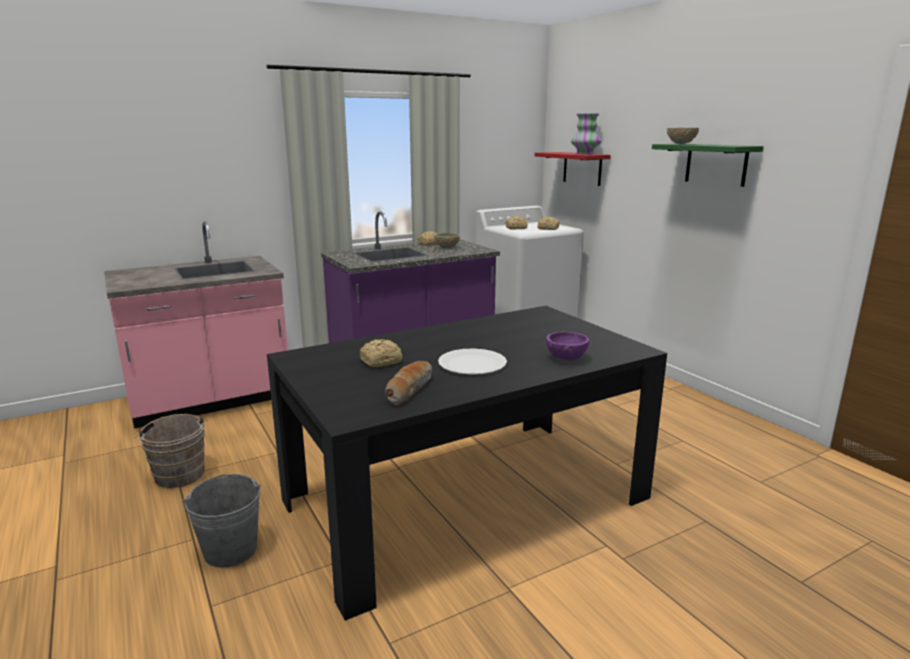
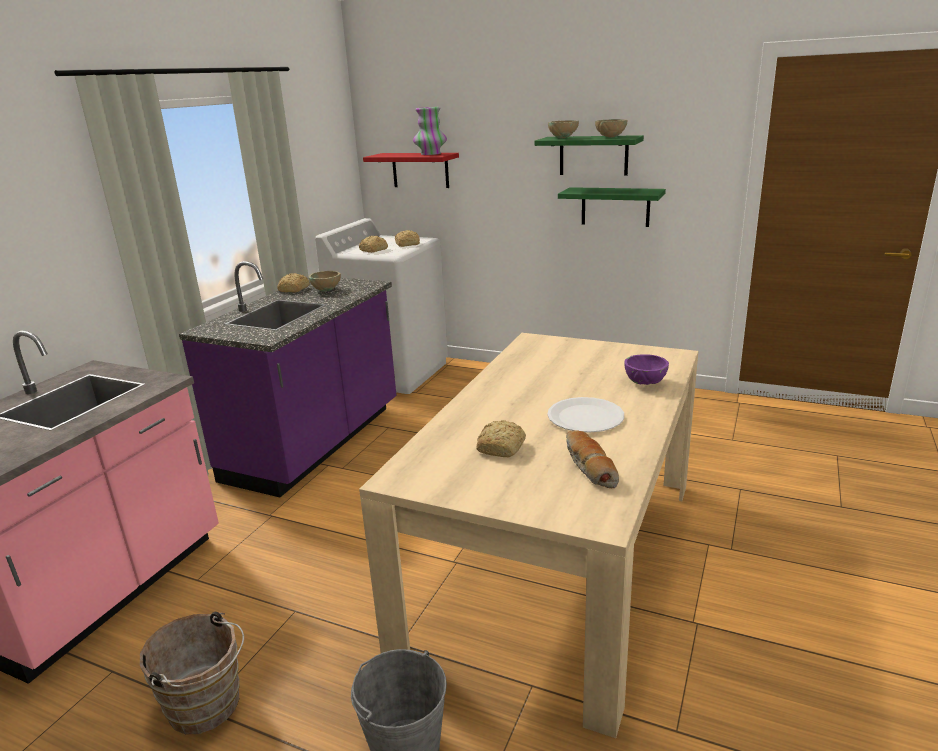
camera: 35 degrees left, 5 degrees up
black dining table [267,306,667,620] -> beige dining table [359,333,698,738]
none -> green shelf [558,187,666,227]
none -> beige bowl [595,119,627,138]

